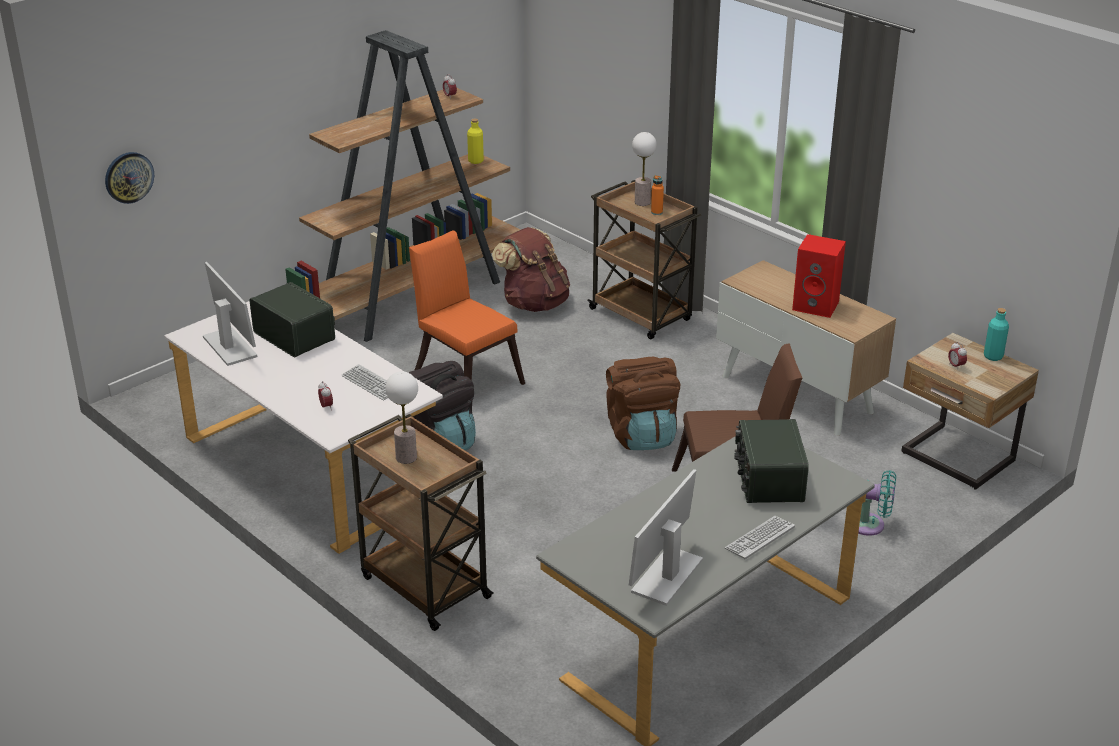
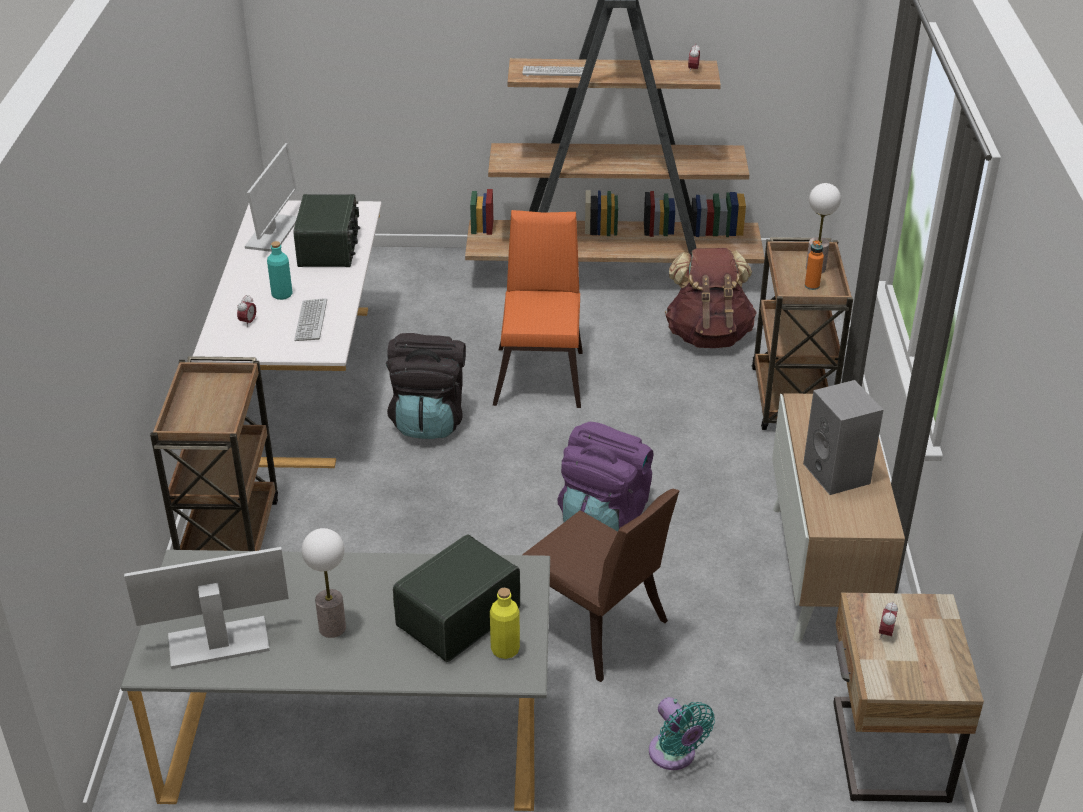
camera: 45 degrees right, 5 degrees up
wall clock [105,152,154,204] -> none
table lamp [385,371,418,464] -> table lamp moved to [302,528,346,638]
yellow bottle [467,119,484,164] -> yellow bottle moved to [490,588,520,659]
brown backpack [606,357,681,450] -> purple backpack [558,422,653,531]
keyboard [724,516,795,559] -> keyboard moved to [522,66,584,77]
red speaker [792,234,846,318] -> grey speaker [803,380,883,495]
turquoise bottle [984,308,1009,361] -> turquoise bottle moved to [267,241,293,300]

